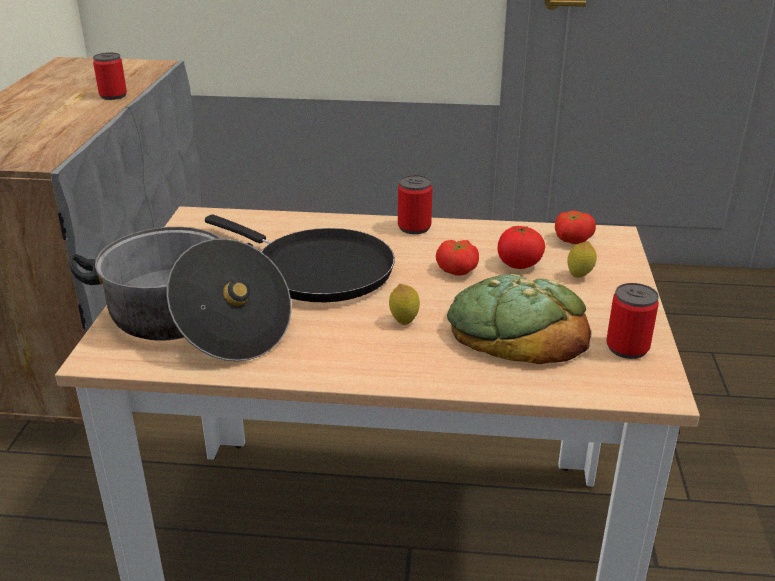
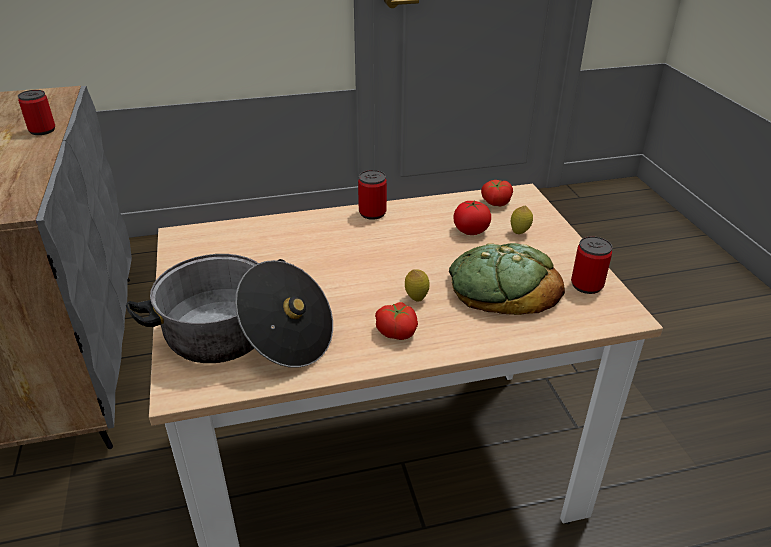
camera: 20 degrees left, 5 degrees up
black frying pan [205,214,395,302] -> none
tomato [436,240,479,275] -> tomato moved to [375,302,418,340]

